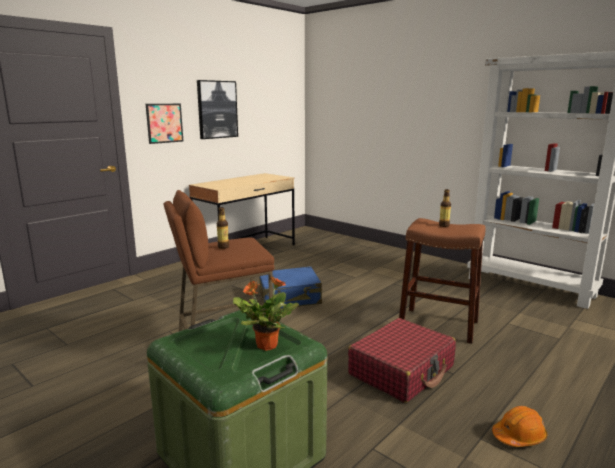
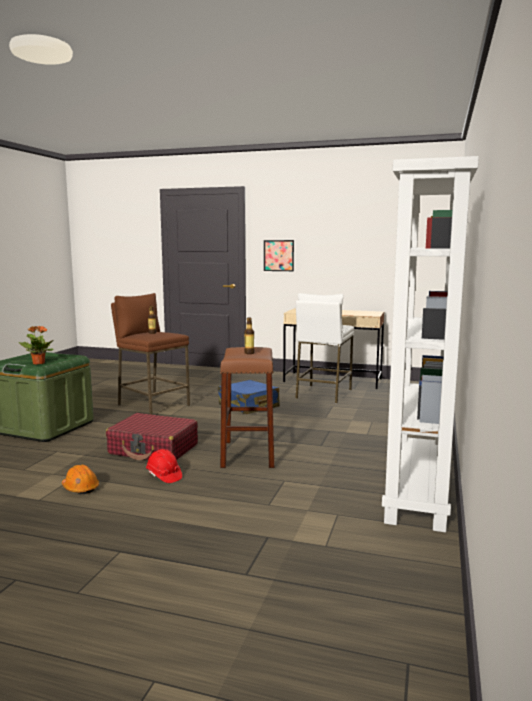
camera: 65 degrees right, 5 degrees down
picture [197,80,238,139] -> none
none -> red hard hat [146,449,182,483]
none -> white stool [295,293,354,403]

